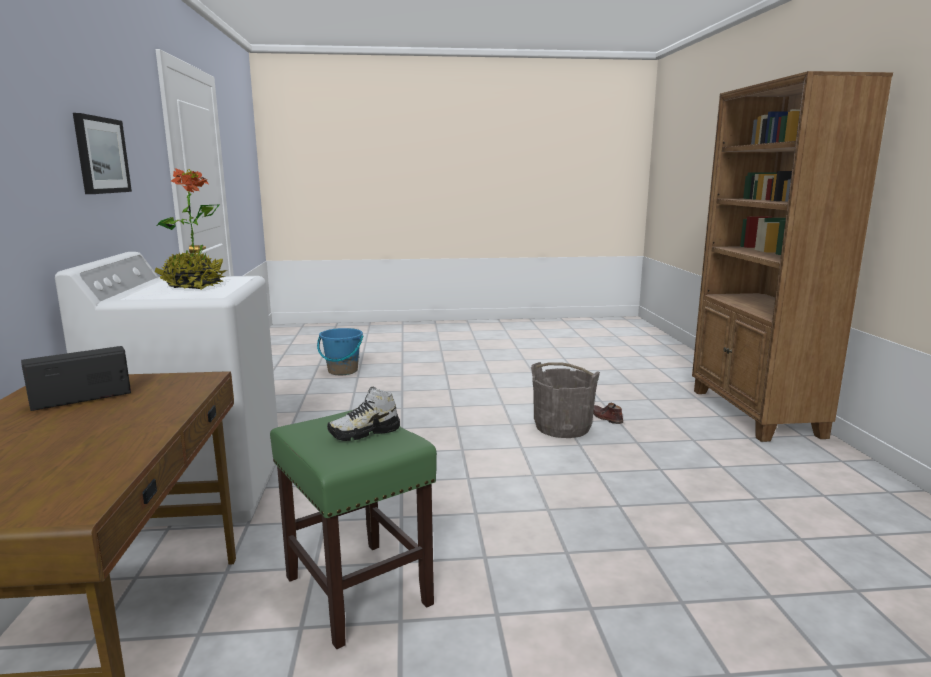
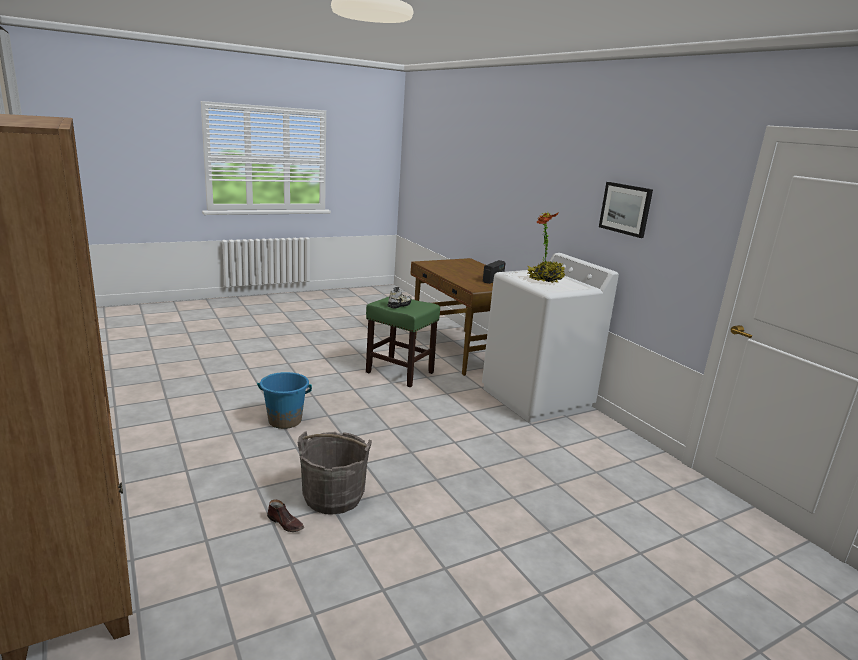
camera: 155 degrees right, 5 degrees up
blue bucket [317,328,363,375] -> blue bucket moved to [257,372,312,429]

